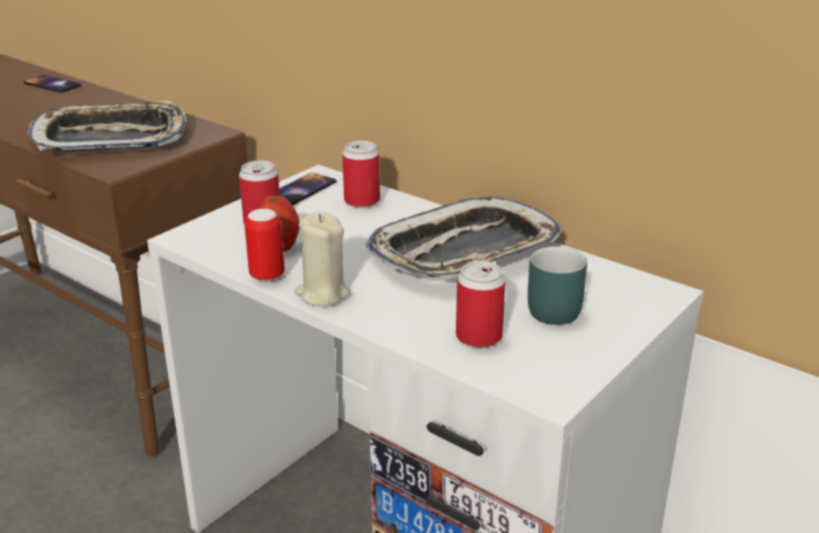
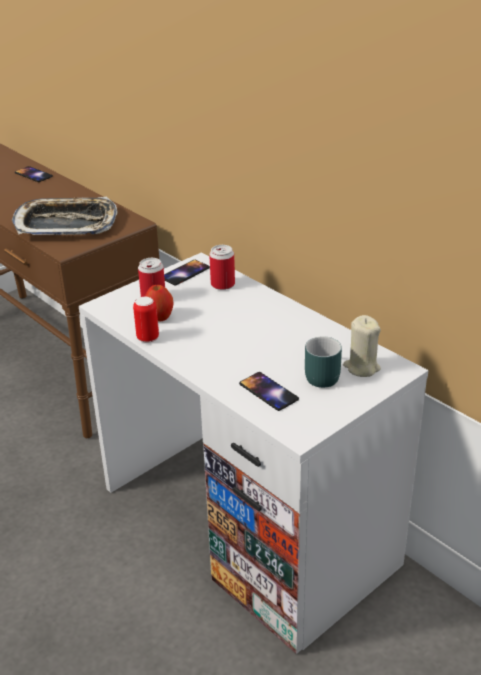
camera: 10 degrees right, 5 degrees up
beige candle [295,211,351,307] -> beige candle moved to [343,315,381,377]
tray [366,197,563,277] -> none
can [456,261,506,348] -> phone [239,372,299,411]

